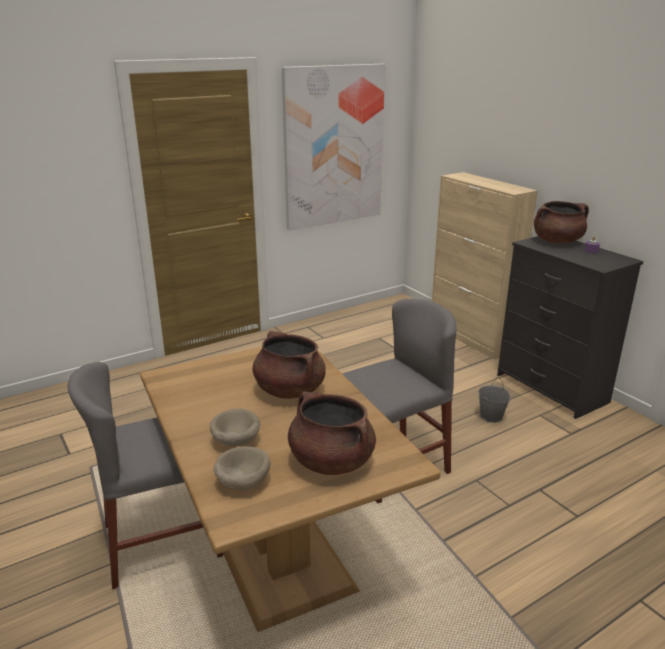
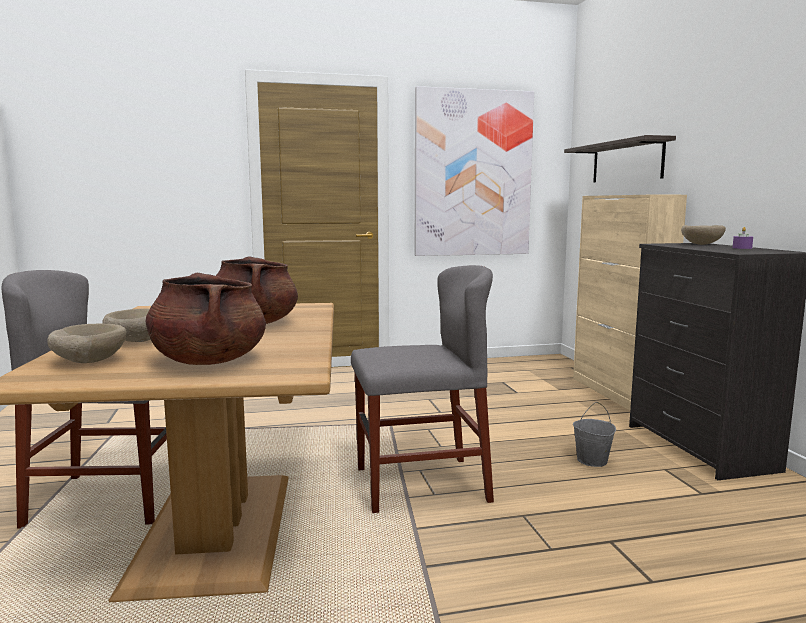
camera: 20 degrees right, 15 degrees down
brown cooking pot [534,201,589,243] -> beige bowl [681,225,726,245]
none -> shelf [564,135,676,183]

